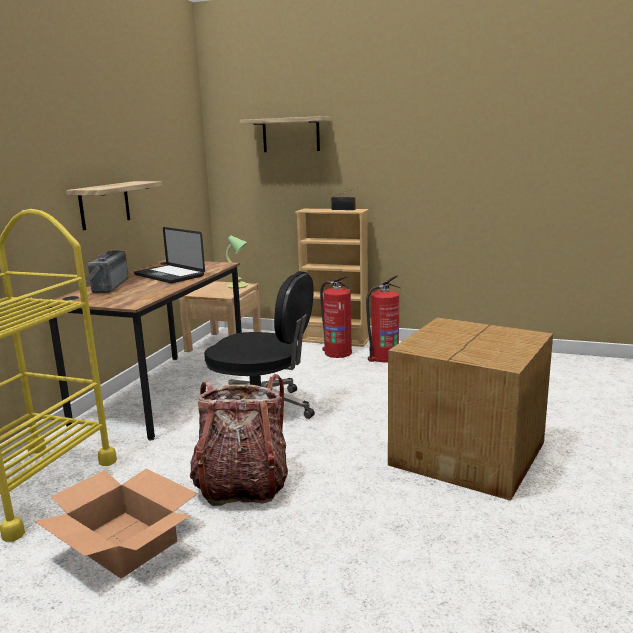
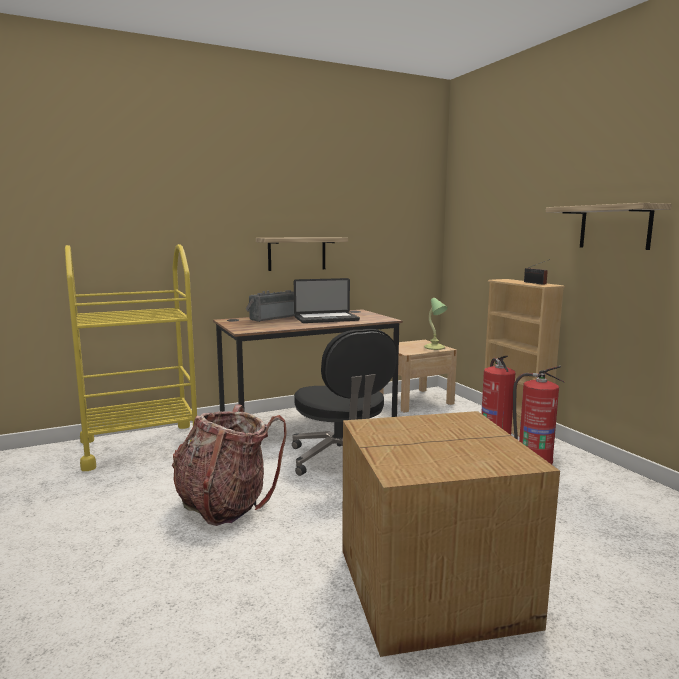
camera: 45 degrees right, 5 degrees down
cardboard box [34,468,198,579] -> none
laptop [134,227,205,283] -> laptop turned 105 degrees counterclockwise [294,278,360,323]
shelf [240,116,331,152] -> shelf moved to [546,203,671,250]

